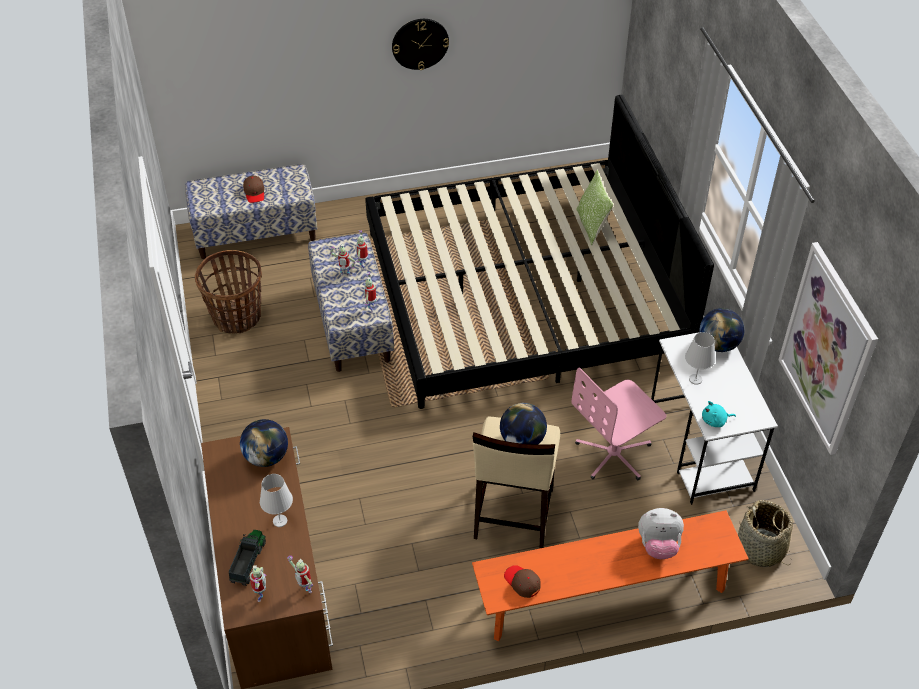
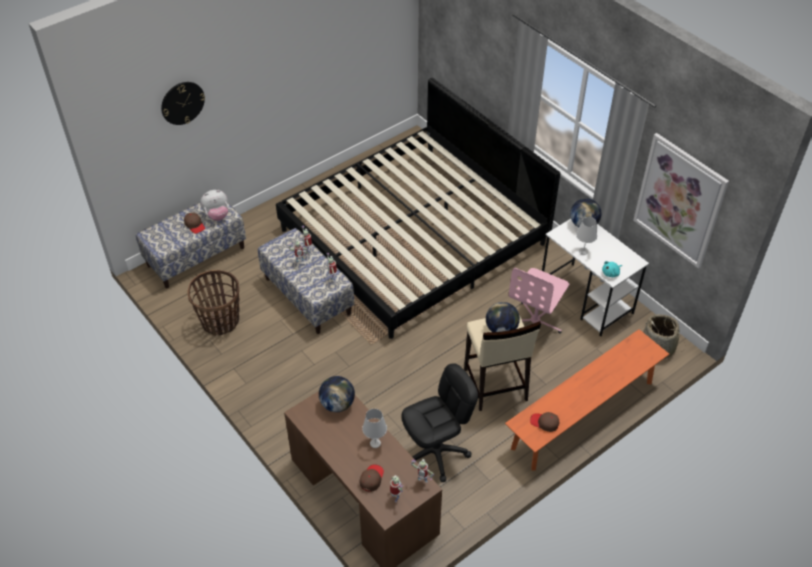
camera: 25 degrees left, 0 degrees up
toy truck [229,530,266,586] -> brown cap [360,464,384,492]
wall clock [392,19,449,70] -> wall clock moved to [161,82,205,125]
pillow [576,170,614,245] -> none
plush toy [638,508,684,559] -> plush toy moved to [200,190,228,221]
none -> black office chair [401,363,478,482]

